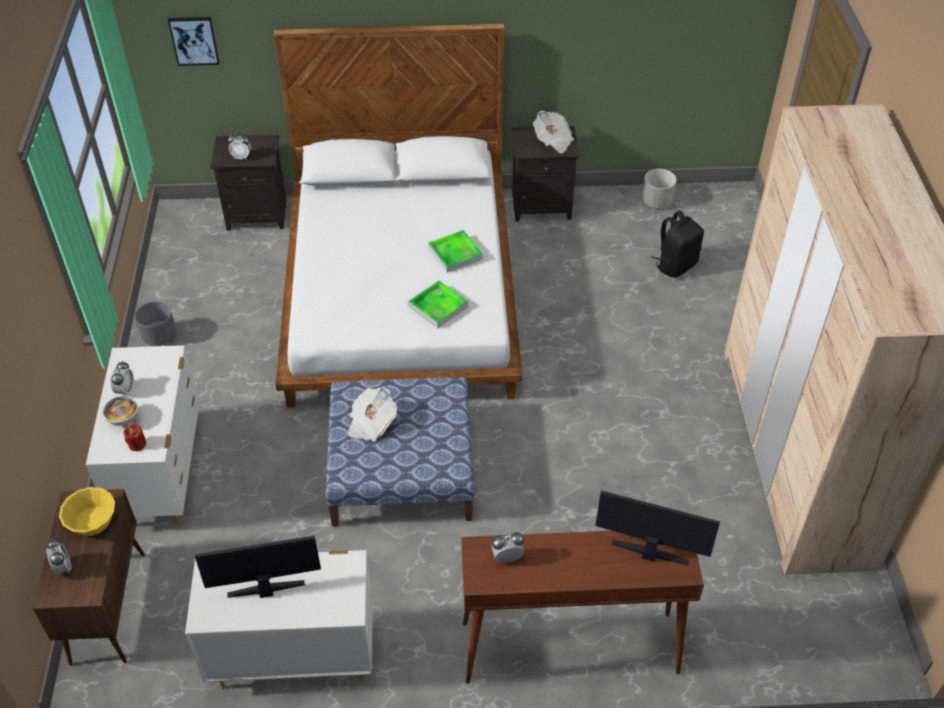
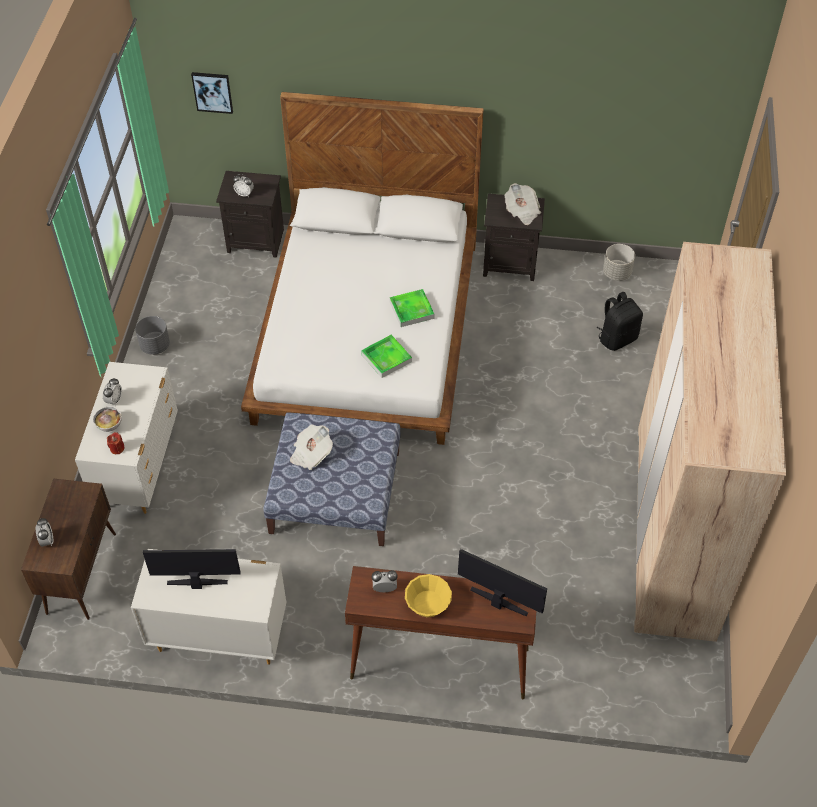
camera: 10 degrees right, 5 degrees up
yellow bowl [59,487,115,536] -> yellow bowl moved to [405,574,452,618]

